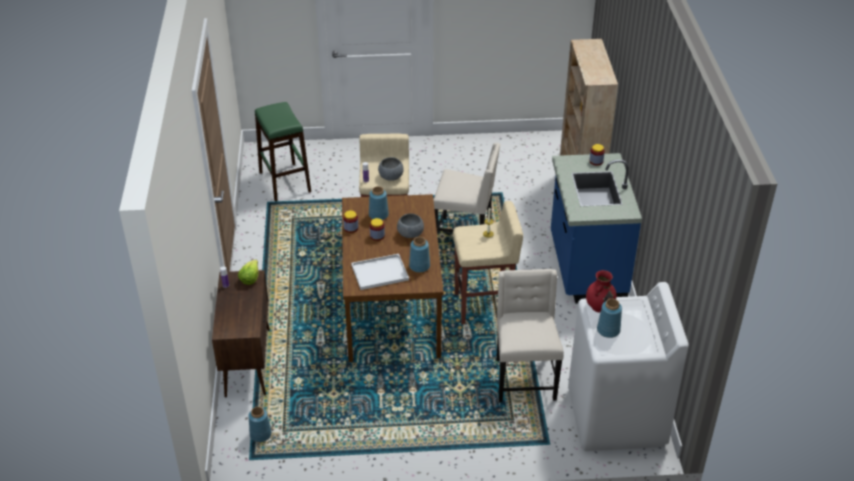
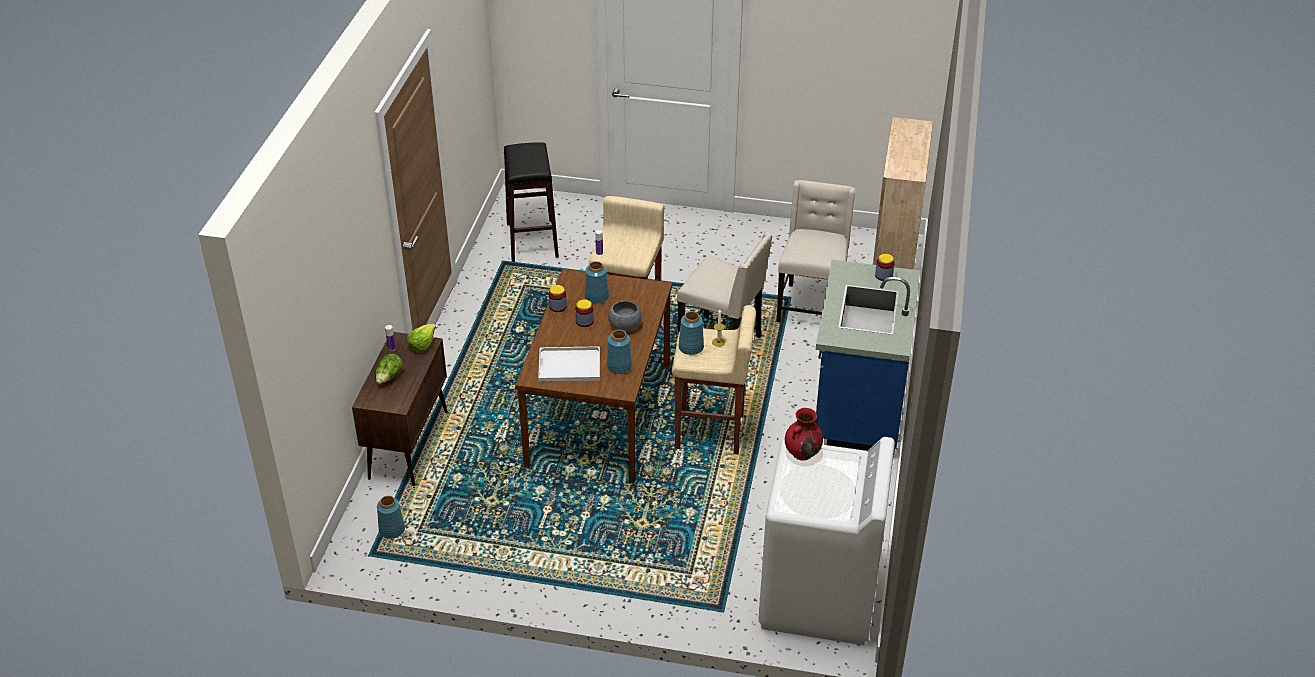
camera: 15 degrees right, 0 degrees up
green stool [255,102,311,201] -> black stool [504,142,559,262]
grey bowl [378,157,404,181] -> none
beige chair [496,269,564,402] -> beige chair moved to [777,180,856,322]
blue vase [597,299,622,338] -> blue vase moved to [678,311,704,355]
none -> lettuce [376,354,403,384]

